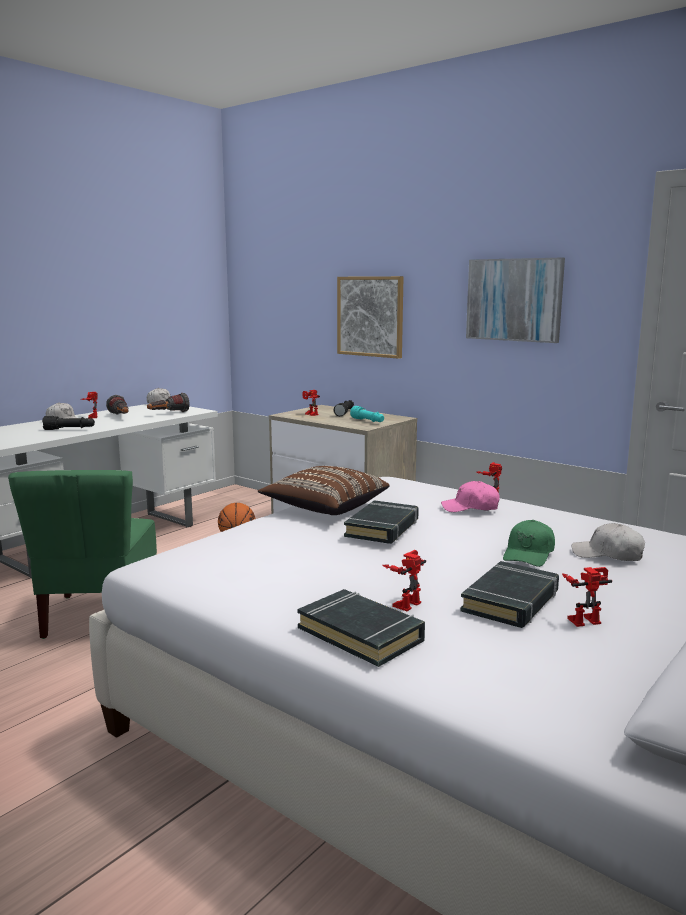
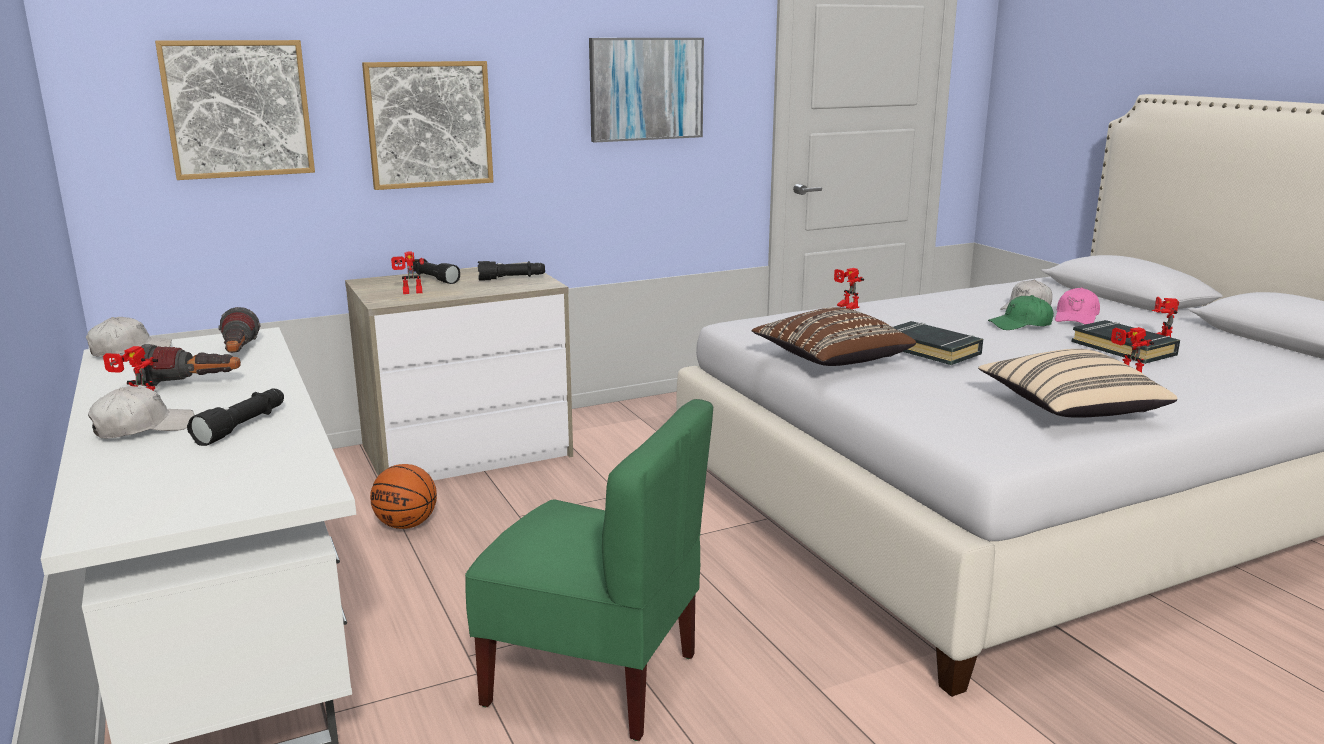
camera: 65 degrees left, 5 degrees up
black book [297,589,425,667] -> none
turquoise flashlight [350,406,384,422] -> black flashlight [478,261,545,281]
pink cap [441,481,500,512] -> pink cap moved to [1055,287,1100,324]
green cap [503,520,555,567] -> green cap turned 120 degrees clockwise [988,295,1054,330]
none -> picture [155,40,315,180]
none -> beige pillow [978,349,1178,418]

